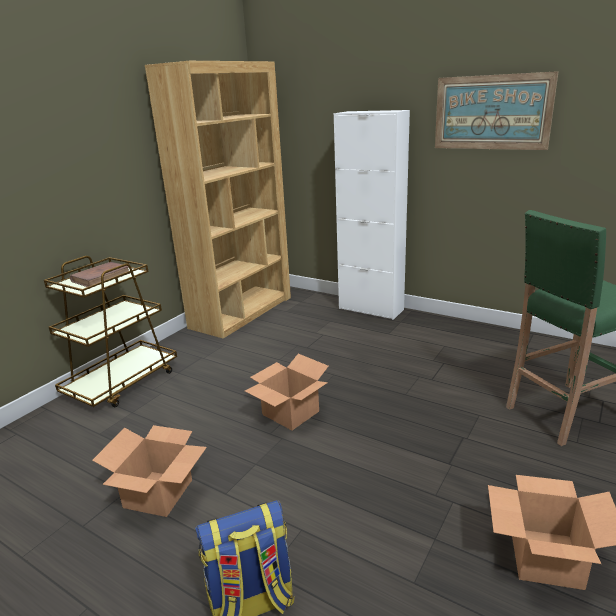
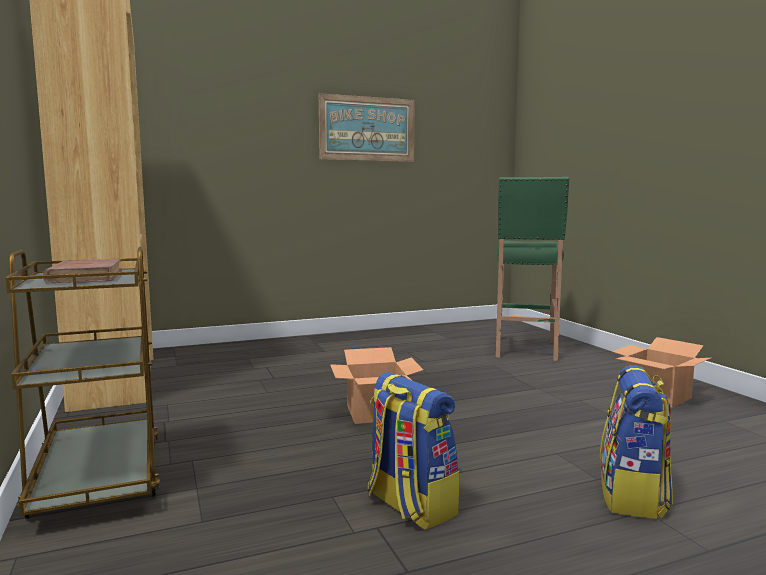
camera: 55 degrees left, 15 degrees down
cardboard box [92,425,207,517] -> backpack [367,372,459,530]
white cabinet [334,110,410,320] -> none

